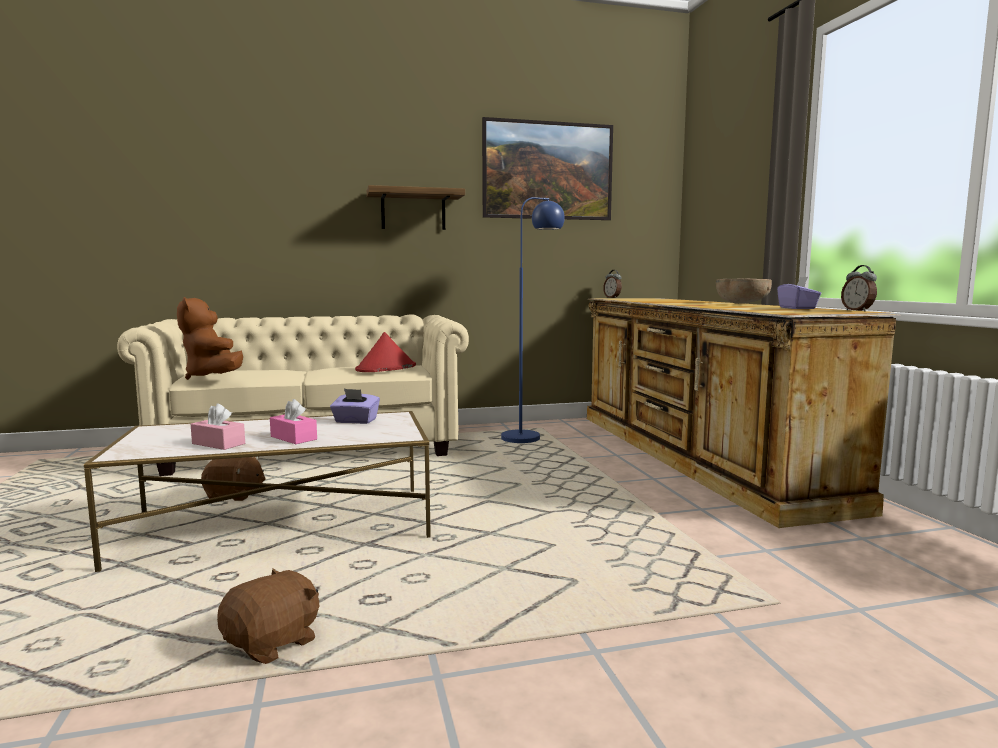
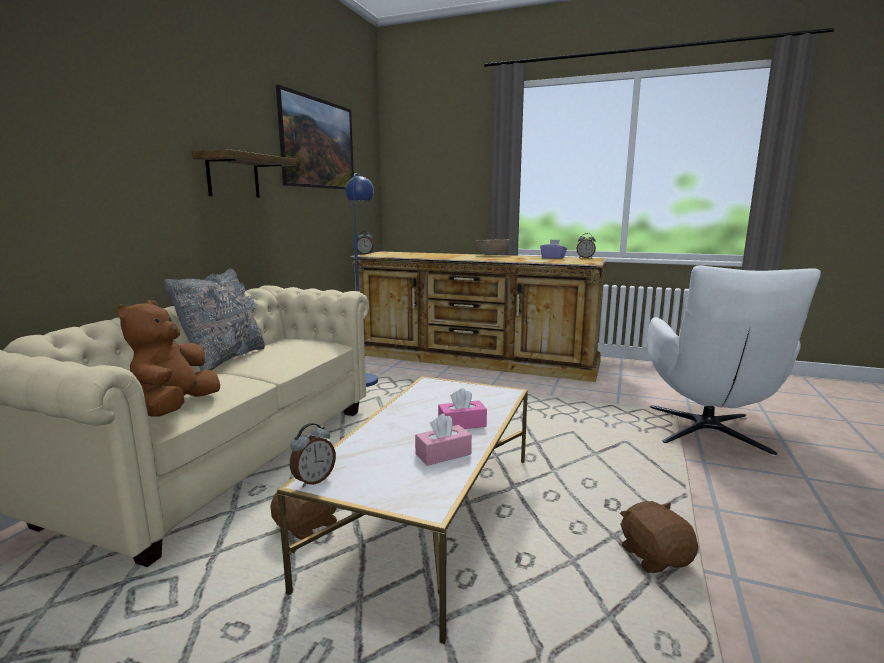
camera: 55 degrees left, 5 degrees up
brown plush toy [177,297,243,380] -> brown plush toy turned 90 degrees clockwise [117,300,220,417]
purple tissue box [330,389,380,424] -> none
red hat [355,332,416,372] -> none
none -> grey pillow [164,269,265,371]
none -> alarm clock [290,423,336,488]
none -> white armchair [647,265,821,456]

